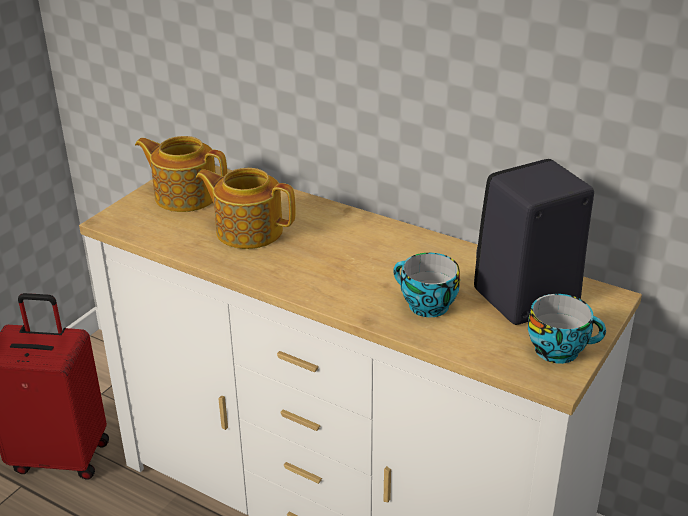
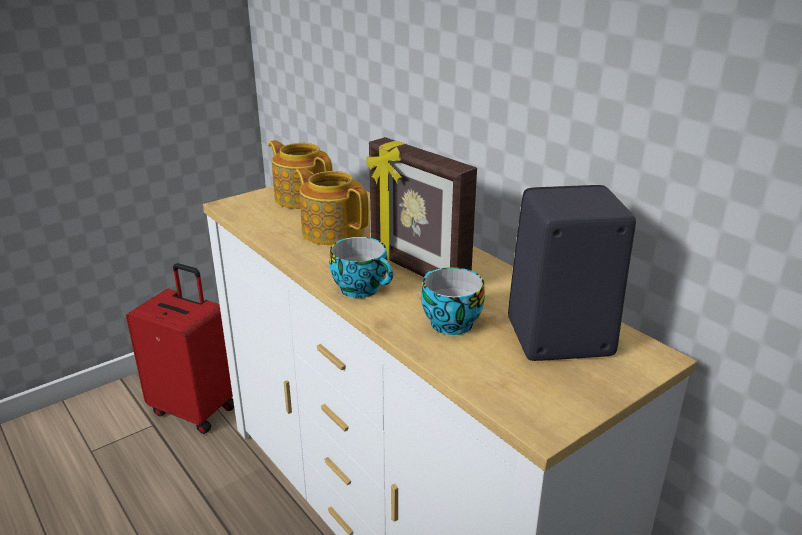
camera: 20 degrees right, 5 degrees down
cup [528,294,606,364] -> cup moved to [329,237,393,298]
none -> picture frame [366,137,477,277]

